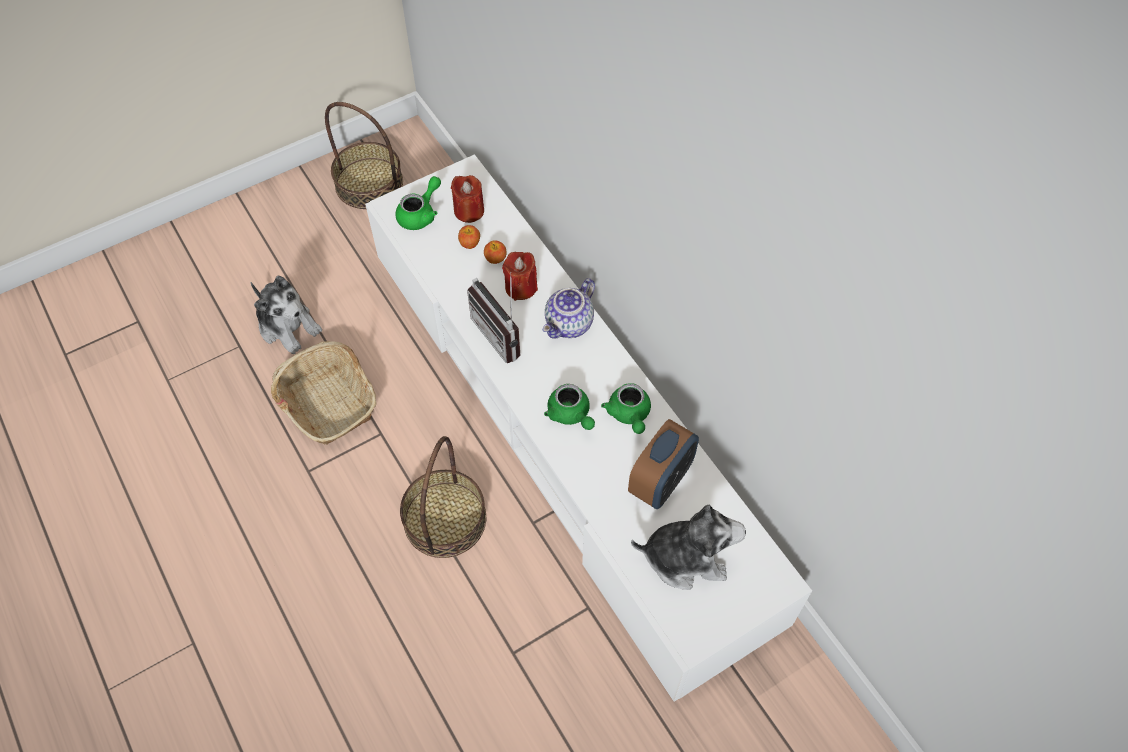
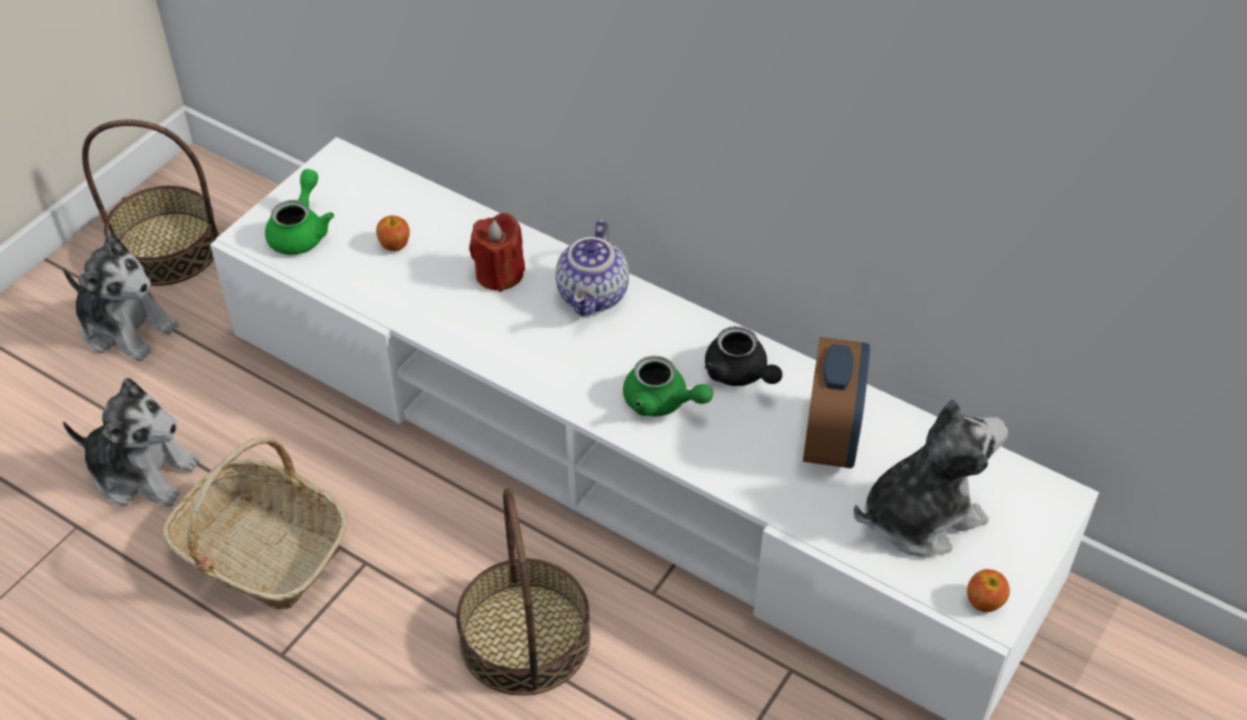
camera: 25 degrees left, 10 degrees down
red candle [451,175,484,223] -> none
radio [467,272,520,363] -> none
apple [484,240,507,264] -> apple moved to [967,569,1010,612]
green teapot [601,383,651,434] -> black teapot [705,326,782,386]
none -> plush toy [63,234,179,362]

